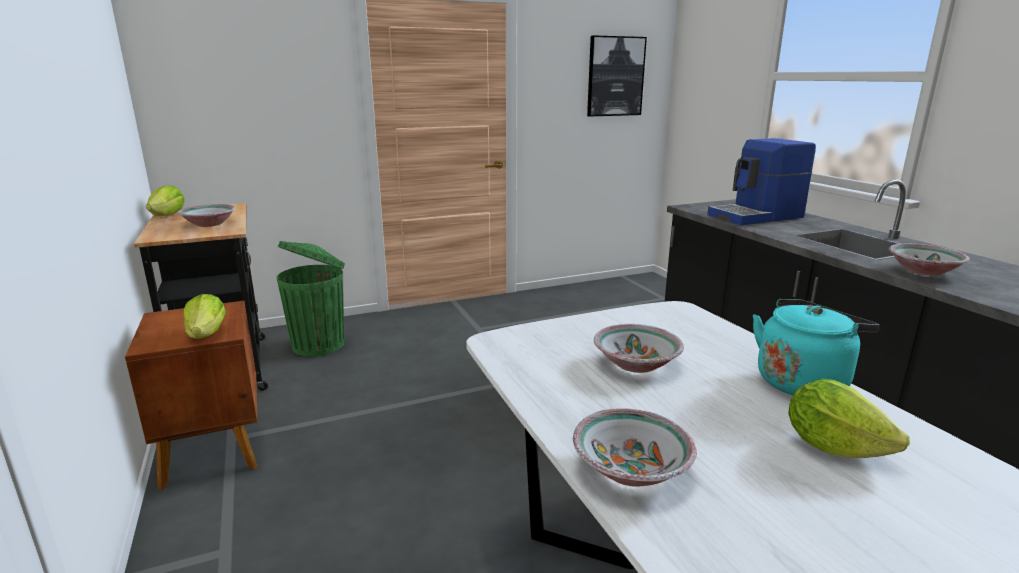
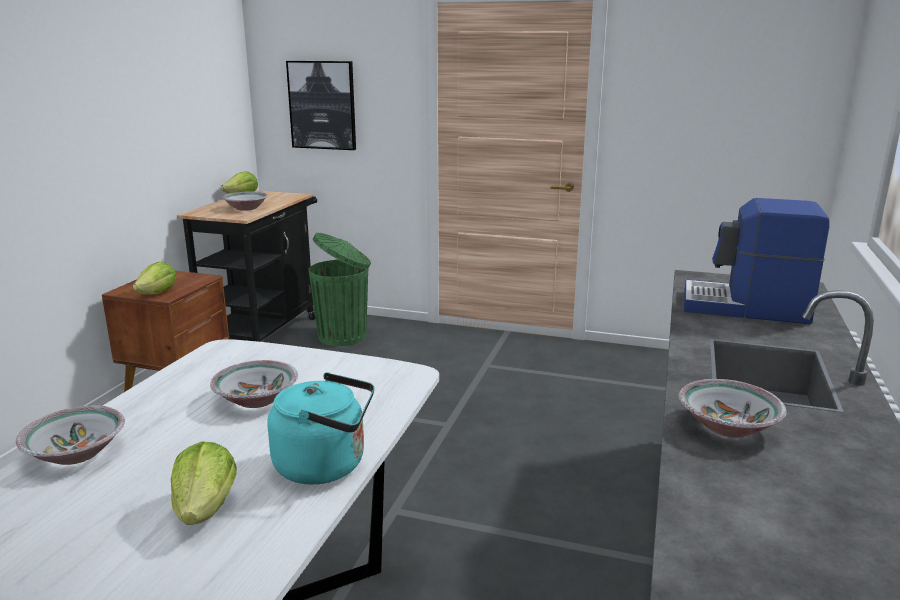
camera: 40 degrees right, 0 degrees up
picture [587,35,647,116] -> picture moved to [286,61,356,150]

